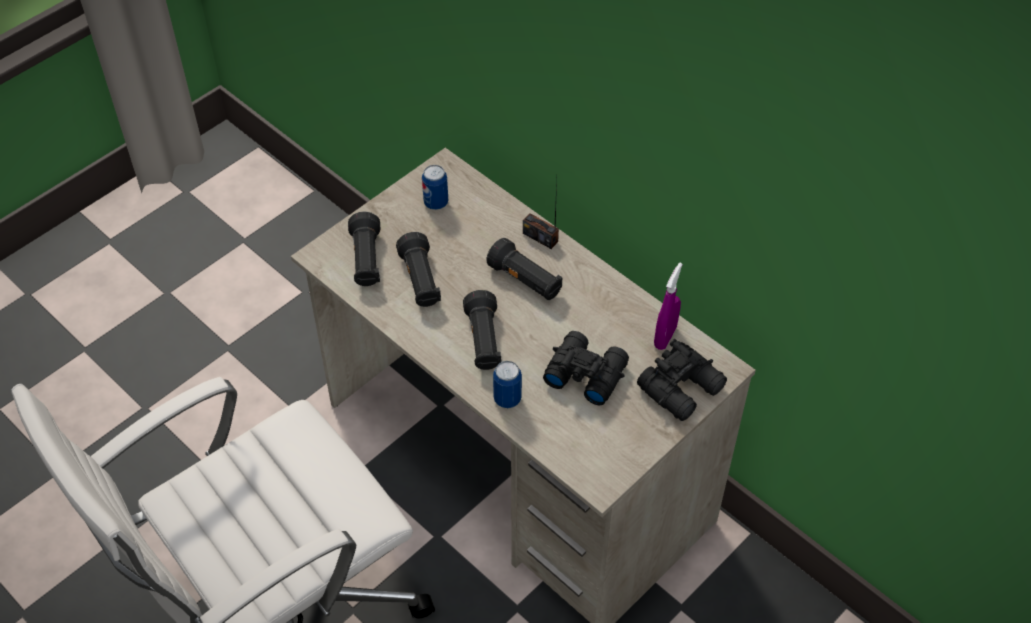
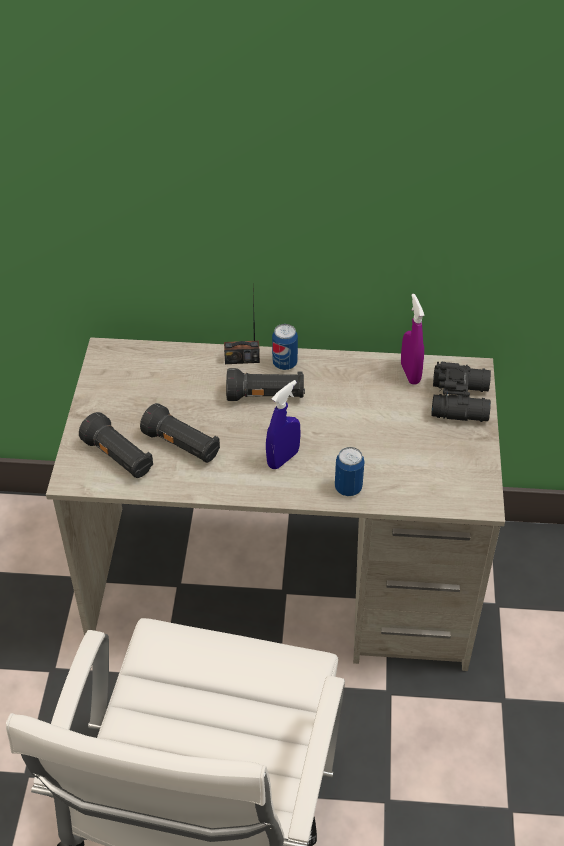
camera: 40 degrees left, 5 degrees down
can [422,165,448,210] -> can moved to [272,324,298,370]
black flashlight [463,290,502,370] -> blue spray bottle [266,380,301,469]
black binoculars [543,331,629,405] -> none

